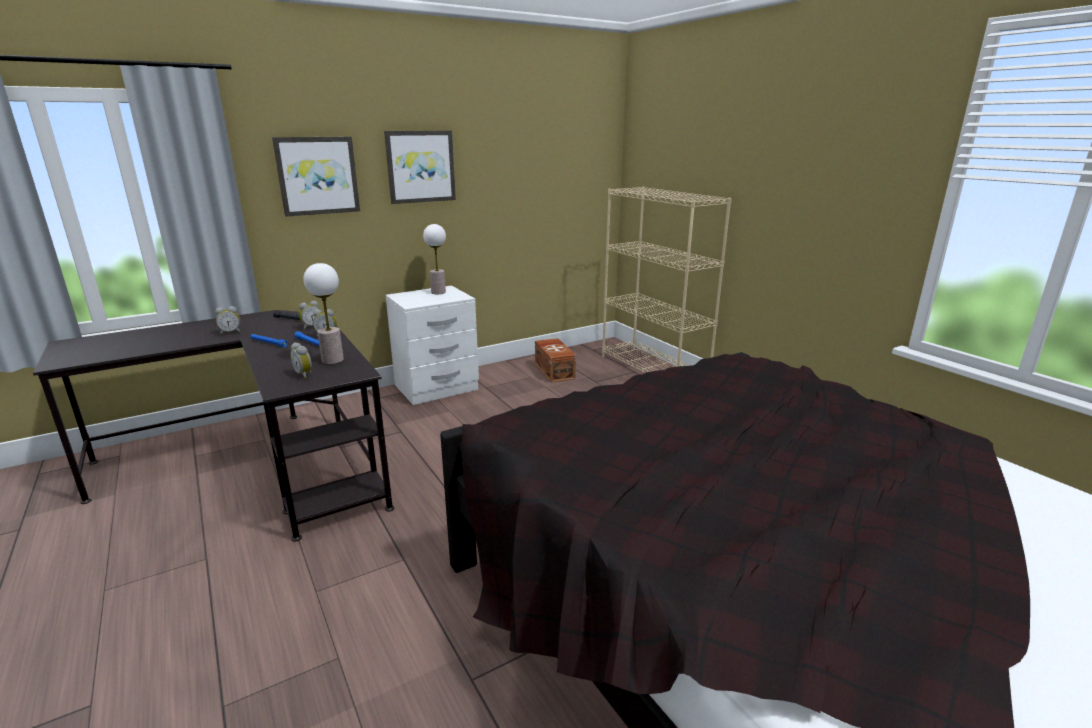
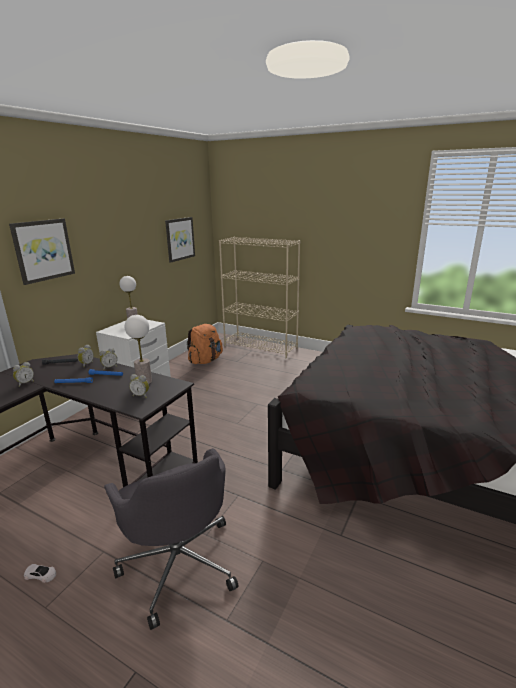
camera: 30 degrees left, 0 degrees up
picture [384,130,456,204] -> picture moved to [165,217,195,263]
brown storage box [535,338,576,383] -> orange backpack [187,324,223,364]
none -> white toy car [24,564,56,583]
none -> grey office chair [104,448,238,630]

